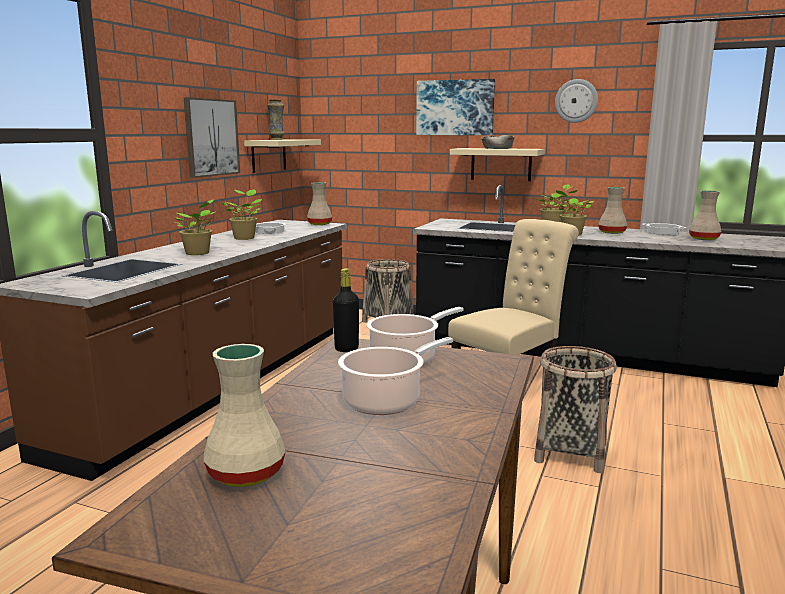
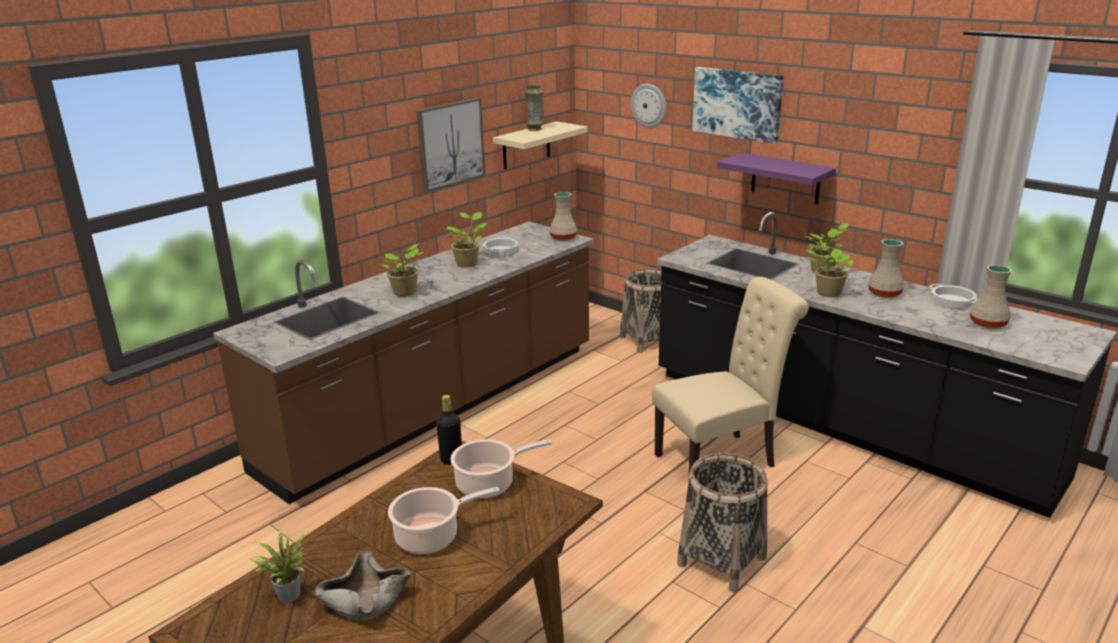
camera: 20 degrees right, 10 degrees up
beige vase [204,344,286,487] -> potted plant [249,528,310,603]
beige shelf [450,148,545,181] -> purple shelf [717,153,836,204]
beige bowl [481,135,514,149] -> beige bowl moved to [314,551,411,620]
wall clock [555,79,598,123] -> wall clock moved to [631,84,666,128]

